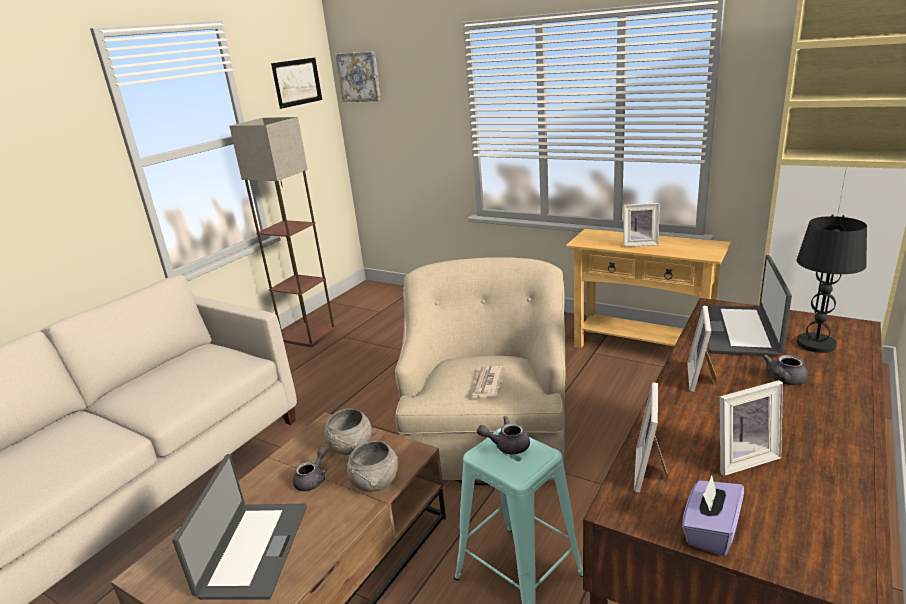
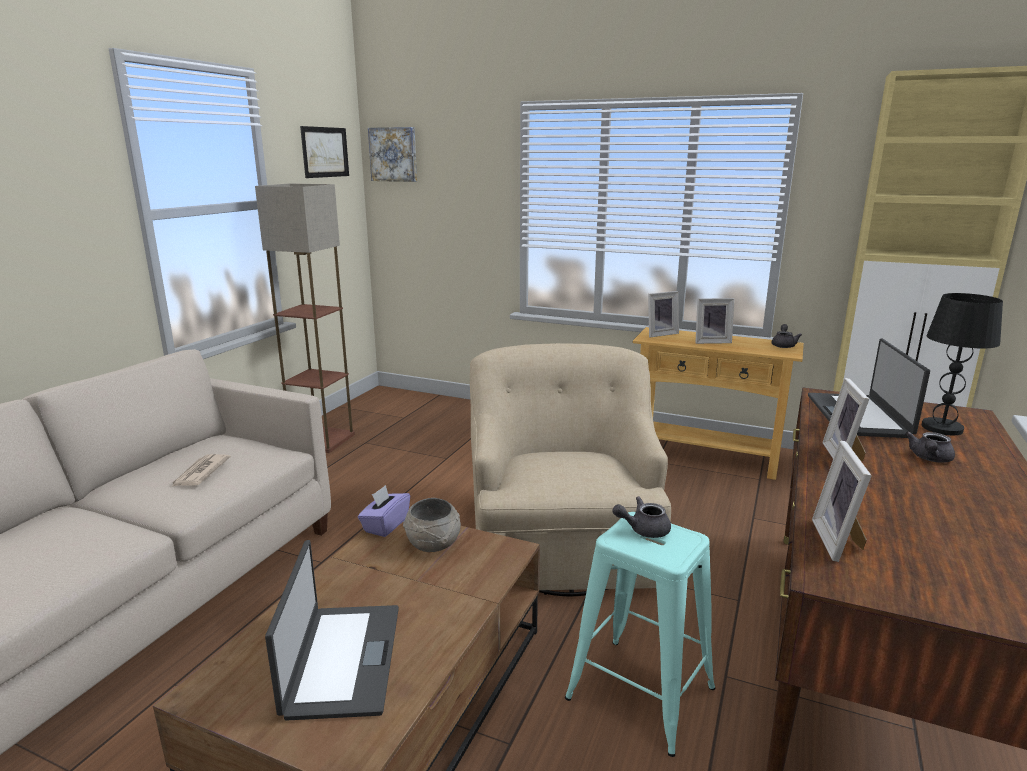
camera: 10 degrees left, 5 degrees down
grey teapot [293,446,327,491] -> grey teapot moved to [771,324,802,348]
grey bowl [347,441,398,492] -> none
newspaper [471,366,505,398] -> newspaper moved to [172,454,231,487]
purple tissue box [682,476,744,556] -> purple tissue box moved to [358,485,410,537]
picture frame [720,380,783,476] -> picture frame moved to [648,291,679,337]

